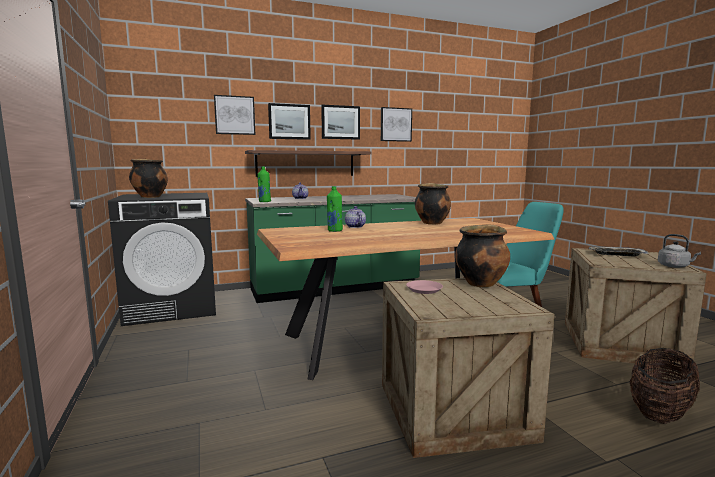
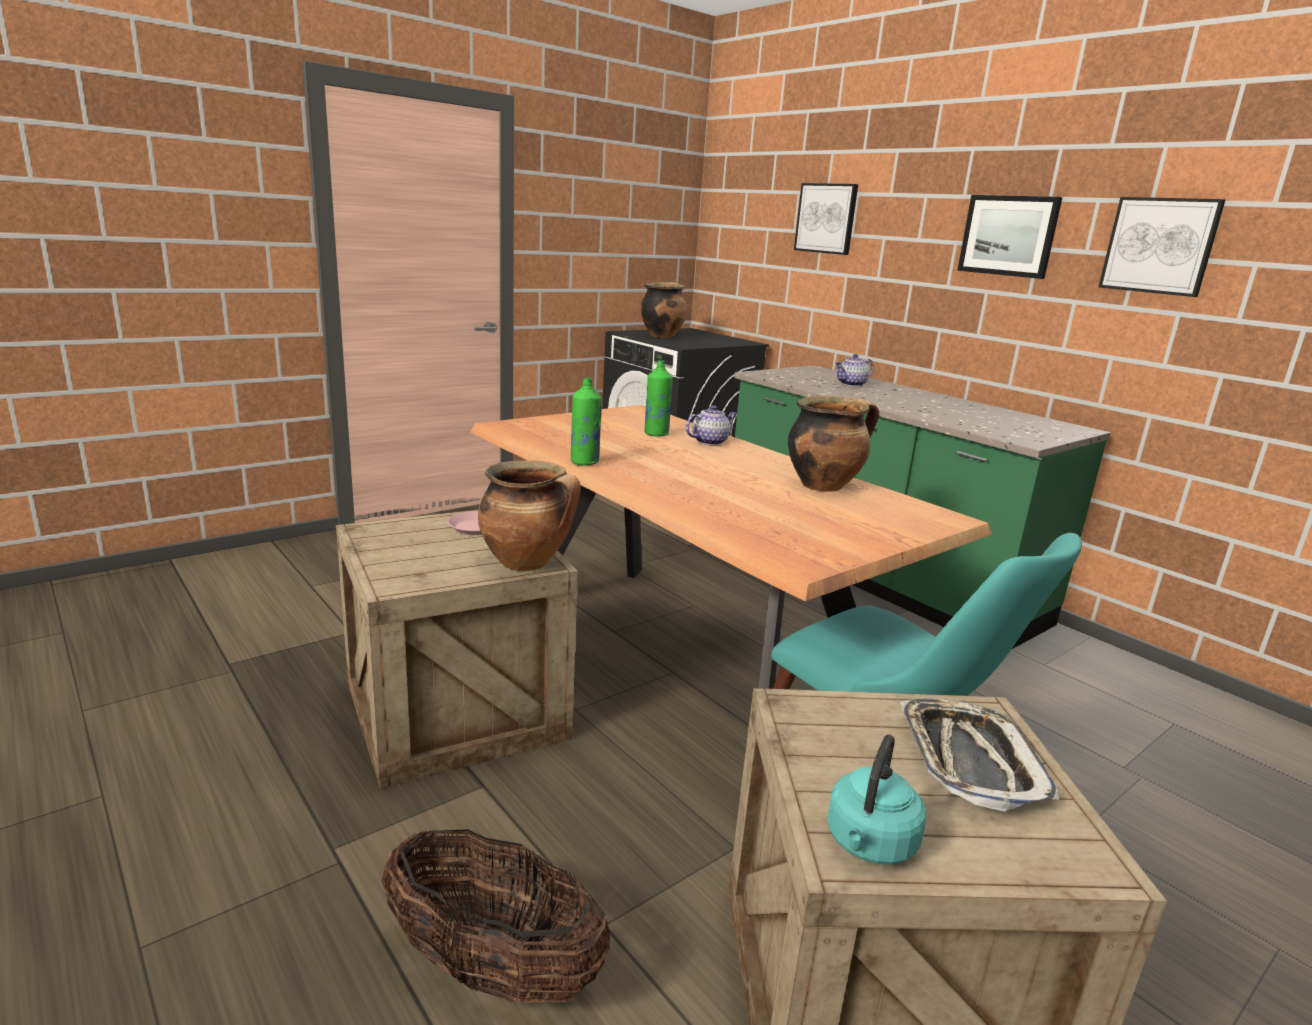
camera: 70 degrees right, 10 degrees up
shelf [245,150,372,177] -> none
green bottle [257,166,271,202] -> green bottle moved to [571,377,602,466]
picture [268,103,311,140] -> none
grey kettle [658,234,701,268] -> turquoise kettle [827,734,926,865]

